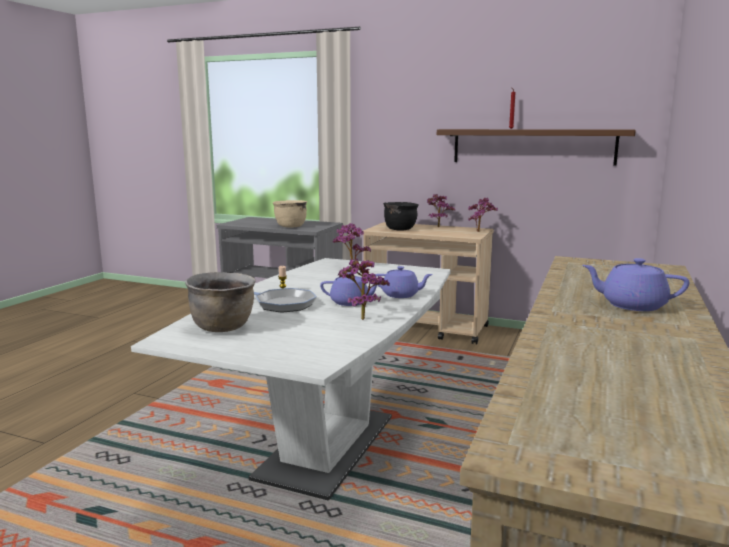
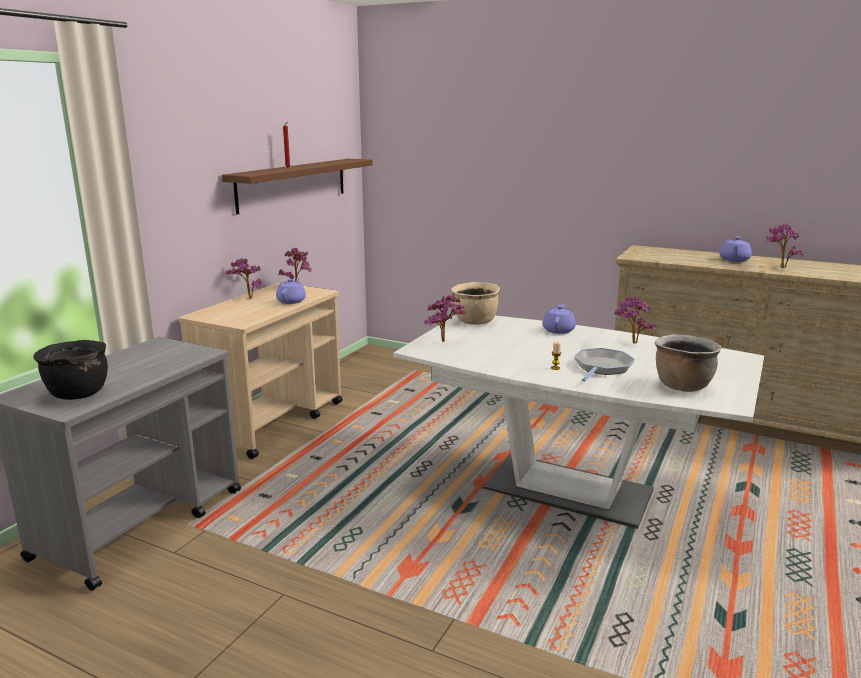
camera: 85 degrees left, 5 degrees up
beige cooking pot [273,200,307,228] -> beige cooking pot moved to [451,282,500,325]
purple teapot [320,272,377,306] -> purple teapot moved to [276,278,306,304]
black cooking pot [383,202,419,231] -> black cooking pot moved to [33,340,108,400]
none -> potted plant [765,224,804,268]

